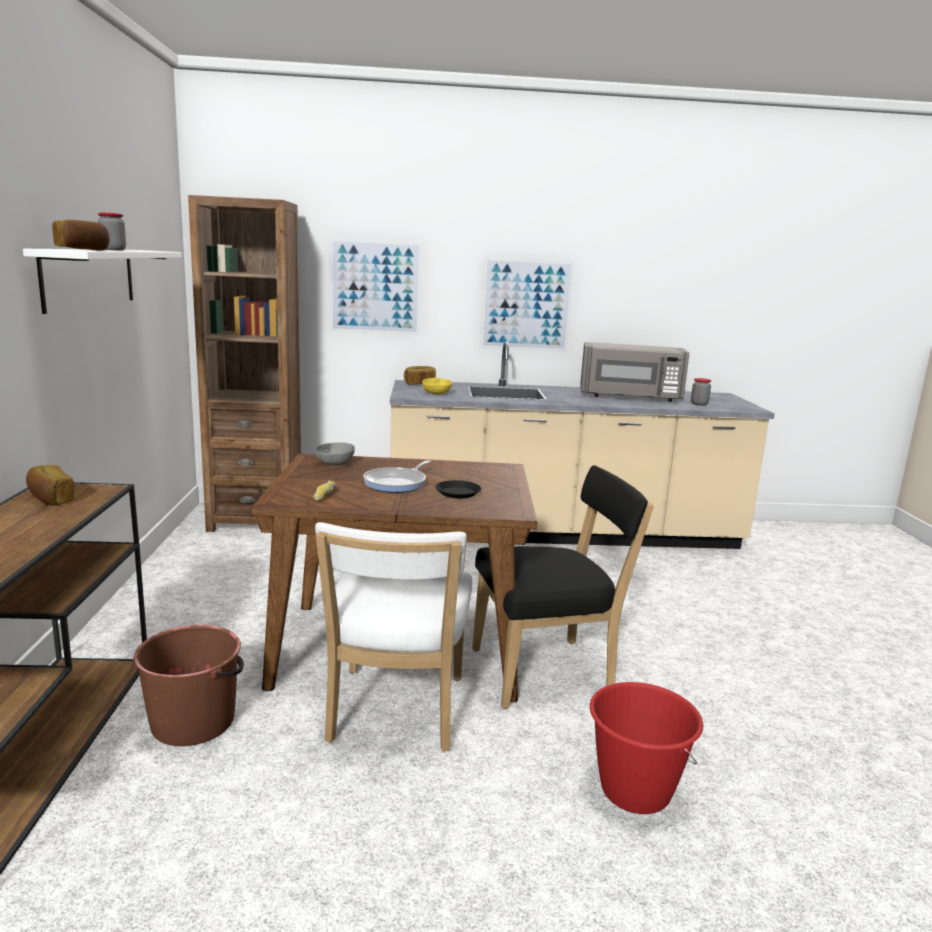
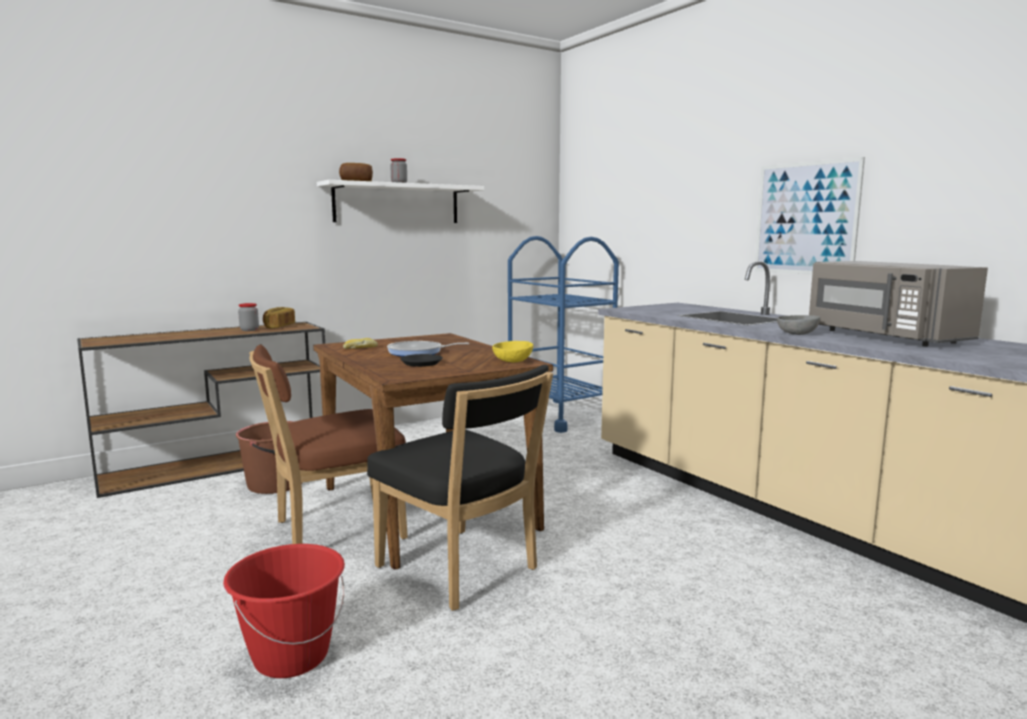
camera: 60 degrees right, 5 degrees down
brown bookcase [188,195,301,532] -> blue cart [508,236,619,433]
grey bowl [314,442,355,465] -> grey bowl moved to [777,315,820,335]
white chair [315,522,472,752] -> brown chair [249,345,408,544]
picture [330,238,422,335] -> none
bread [404,366,436,384] -> none
yellow bowl [422,378,452,394] -> yellow bowl moved to [492,341,533,362]
jar [691,378,711,405] -> jar moved to [238,303,259,331]

